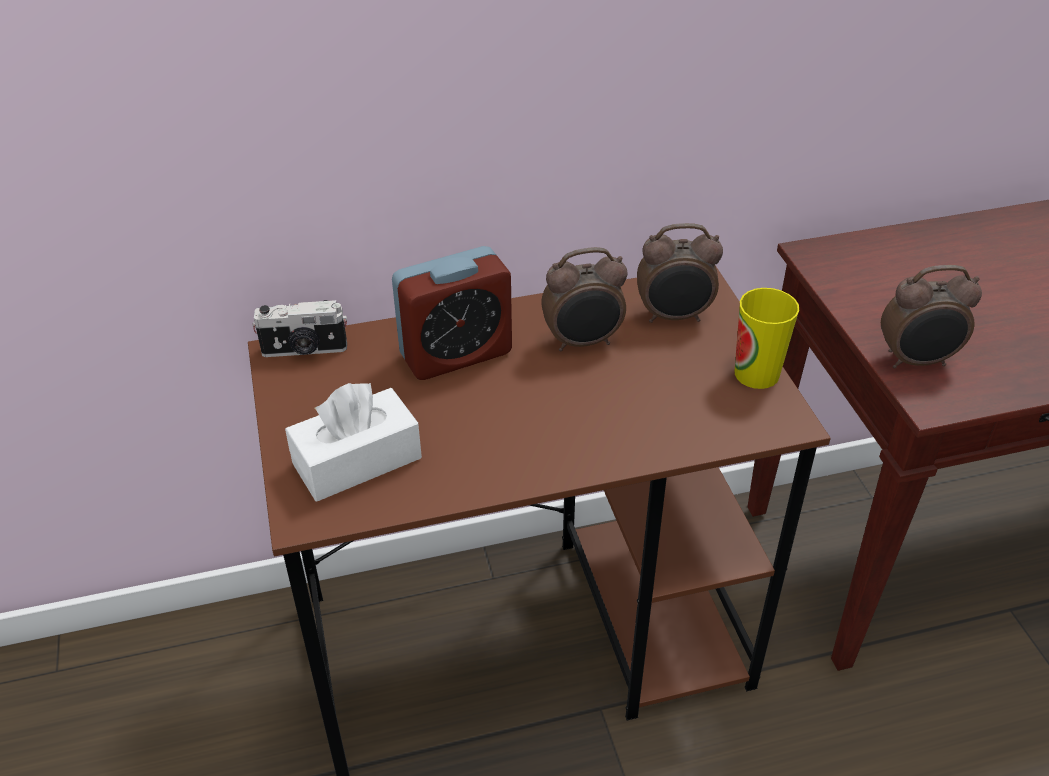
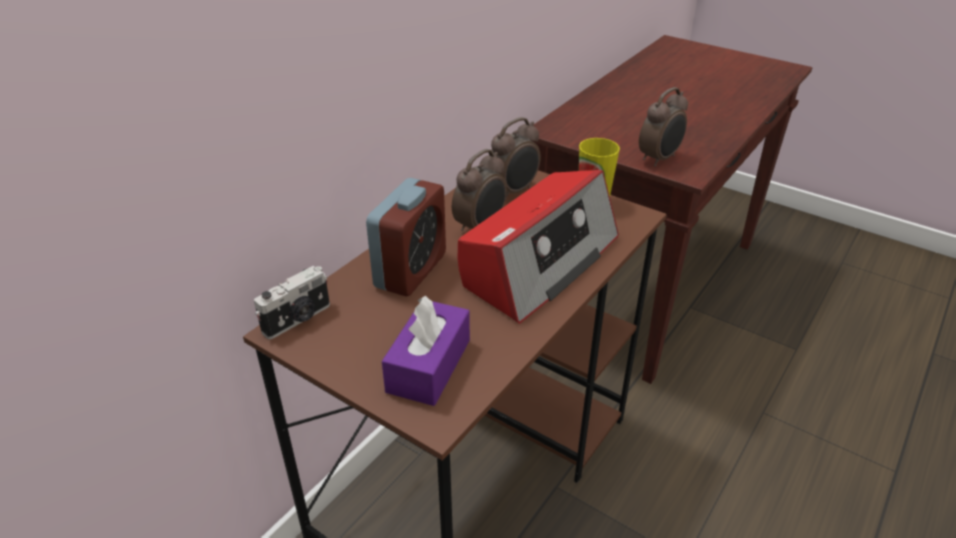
camera: 40 degrees left, 5 degrees down
white tissue box [285,383,422,502] -> purple tissue box [382,296,470,406]
none -> radio [458,170,619,324]

